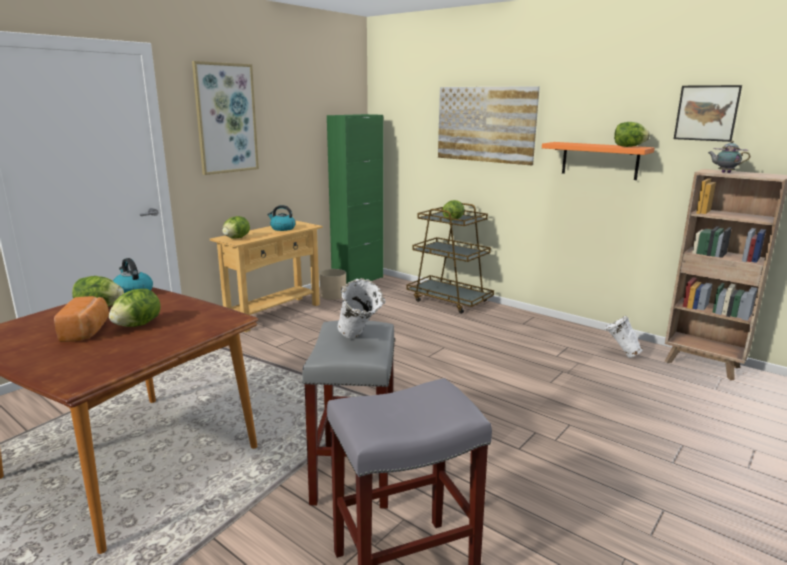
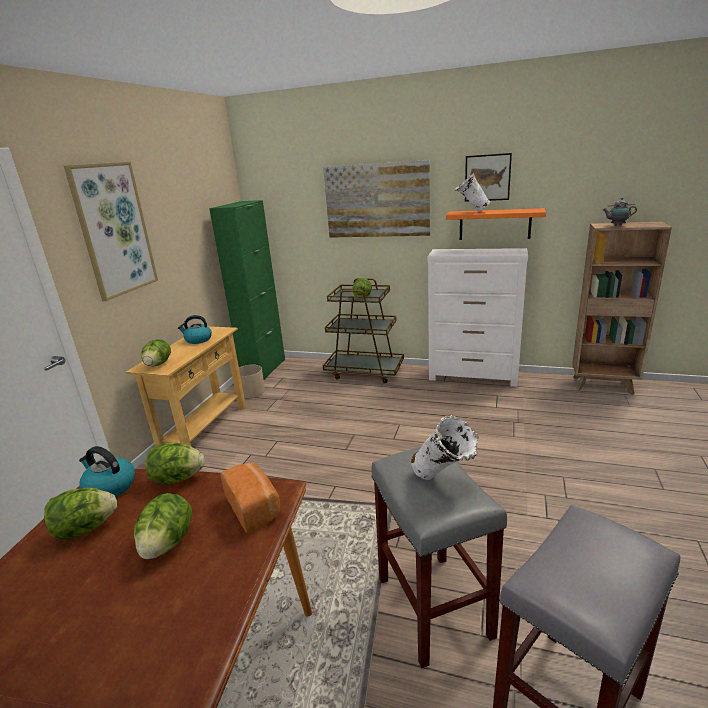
camera: 20 degrees left, 5 degrees up
bread [54,296,109,342] -> bread moved to [220,462,280,533]
white vase [605,316,643,358] -> white vase moved to [455,173,490,212]
lettuce [614,122,650,147] -> lettuce moved to [145,442,205,484]
picture [674,85,742,142] -> picture moved to [465,153,512,202]
none -> white dresser [427,248,528,387]

